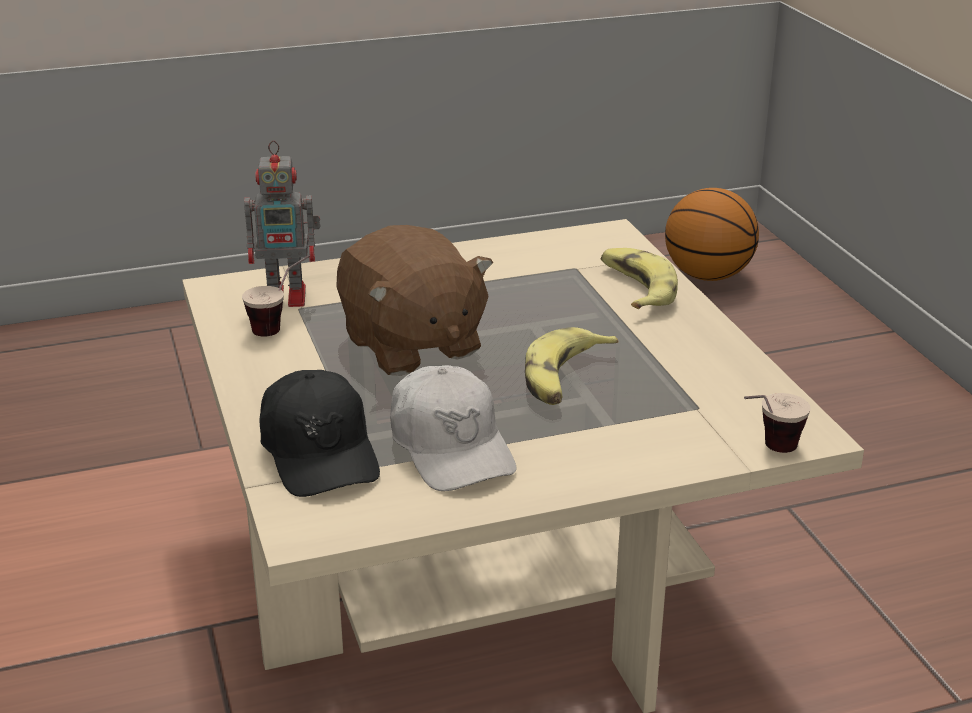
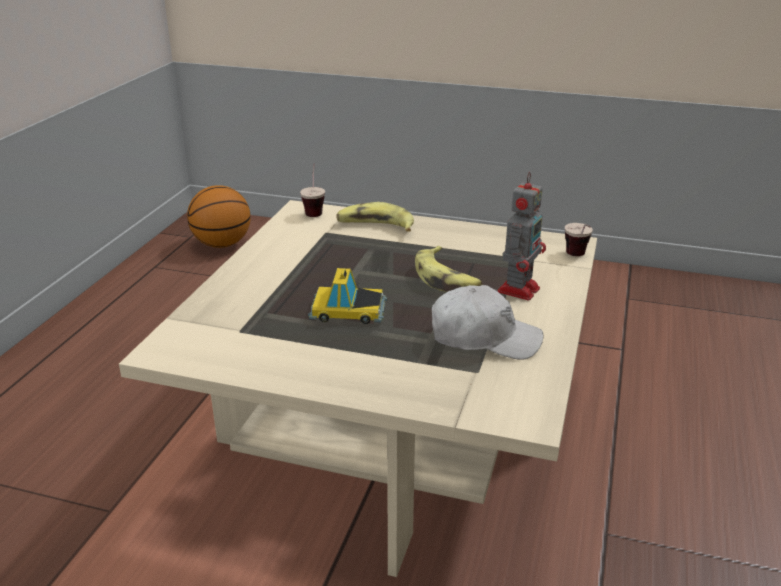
camera: 55 degrees left, 0 degrees up
cup [242,255,310,337] -> cup moved to [300,164,325,217]
toy robot [244,140,321,307] -> toy robot moved to [498,172,546,301]
black cap [260,370,380,497] -> none
brown plush toy [336,225,493,376] -> toy car [308,268,387,324]

